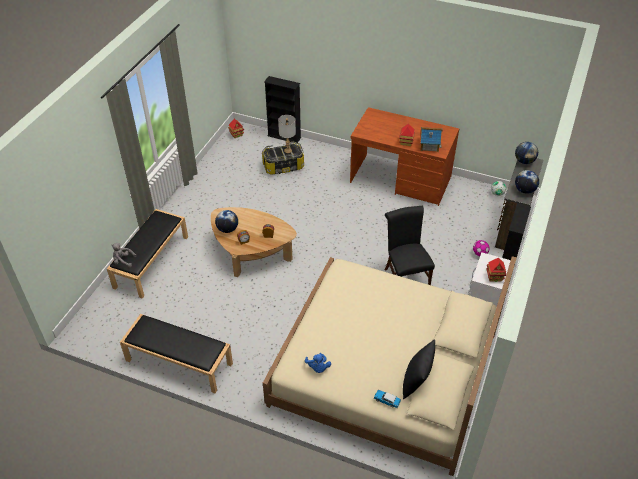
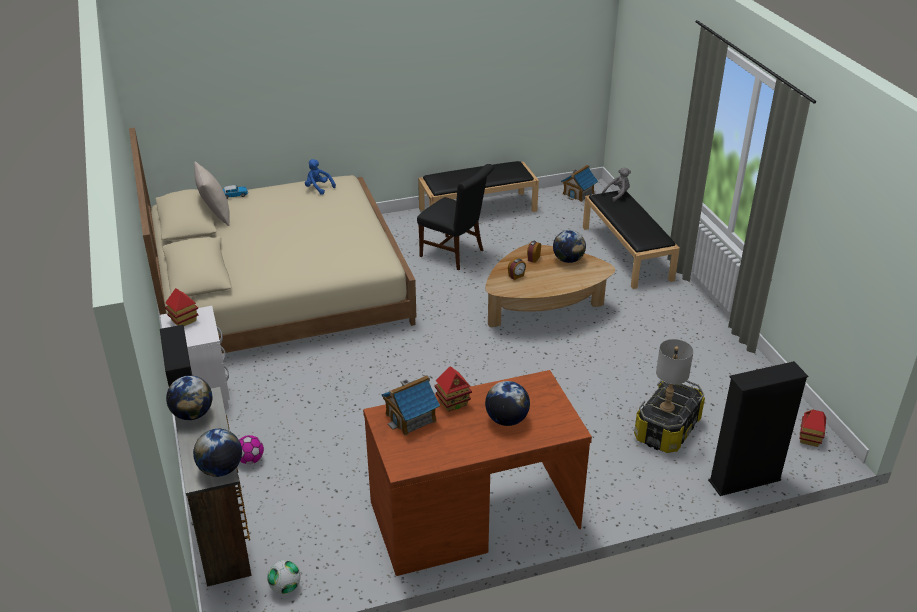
camera: 140 degrees right, 10 degrees down
black chair [385,206,435,285] -> black chair moved to [417,164,494,270]
black pillow [403,340,435,400] -> beige pillow [194,161,230,226]
none -> globe [485,381,530,426]
none -> toy house [561,165,598,202]

